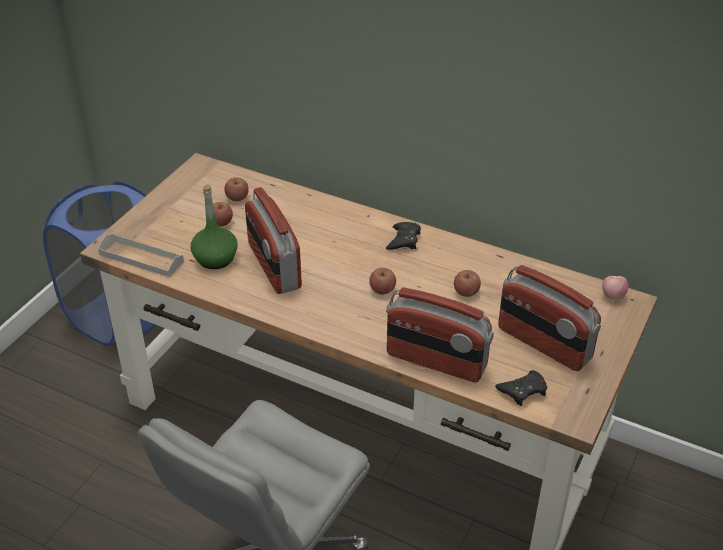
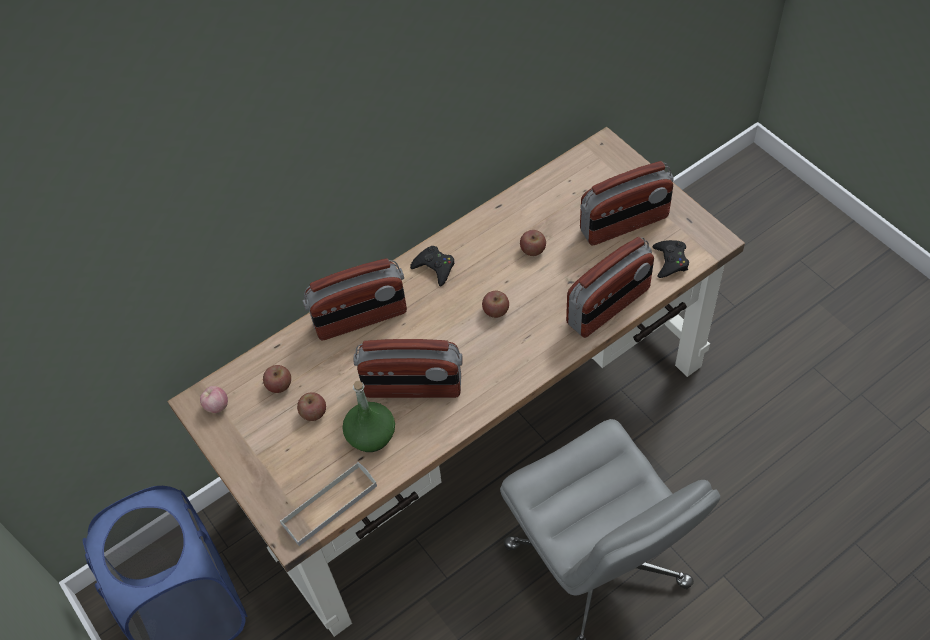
camera: 60 degrees left, 15 degrees up
apple [602,276,628,300] -> apple moved to [200,386,228,413]
none -> radio [302,258,407,341]

